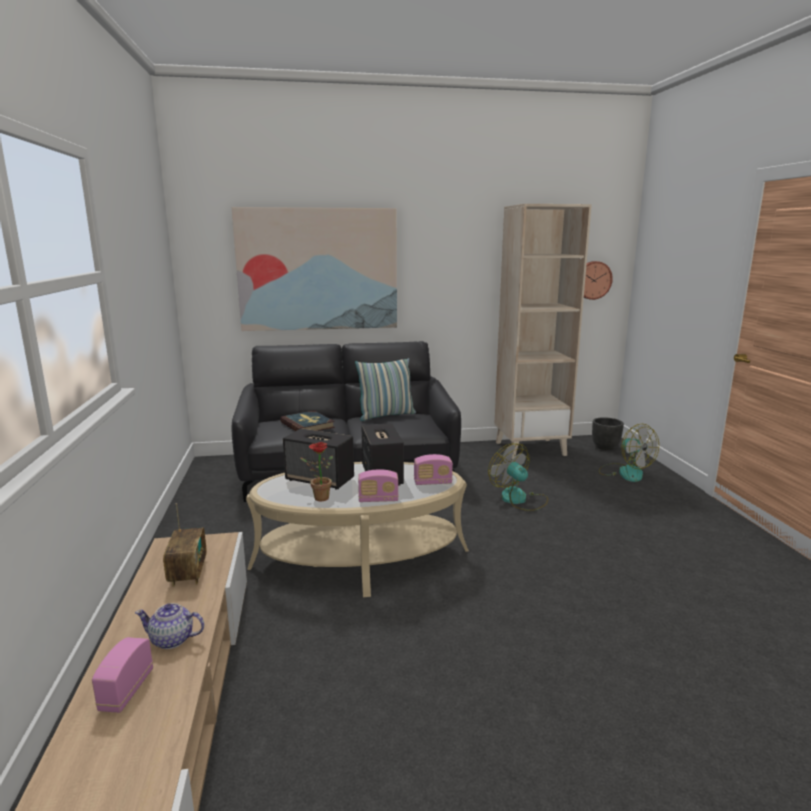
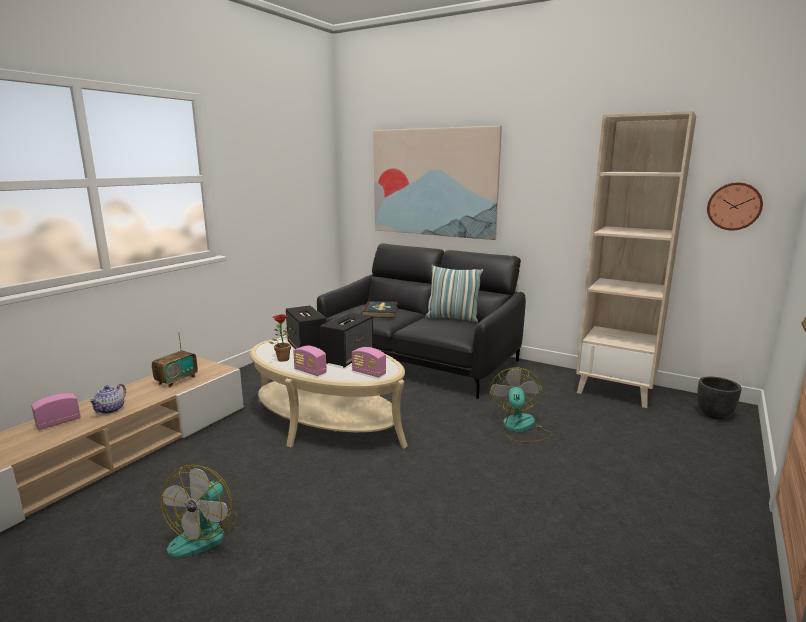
camera: 40 degrees right, 0 degrees up
teapot [135,603,204,649] -> teapot turned 120 degrees counterclockwise [89,384,126,414]
fan [599,424,659,482] -> fan moved to [161,465,238,557]

